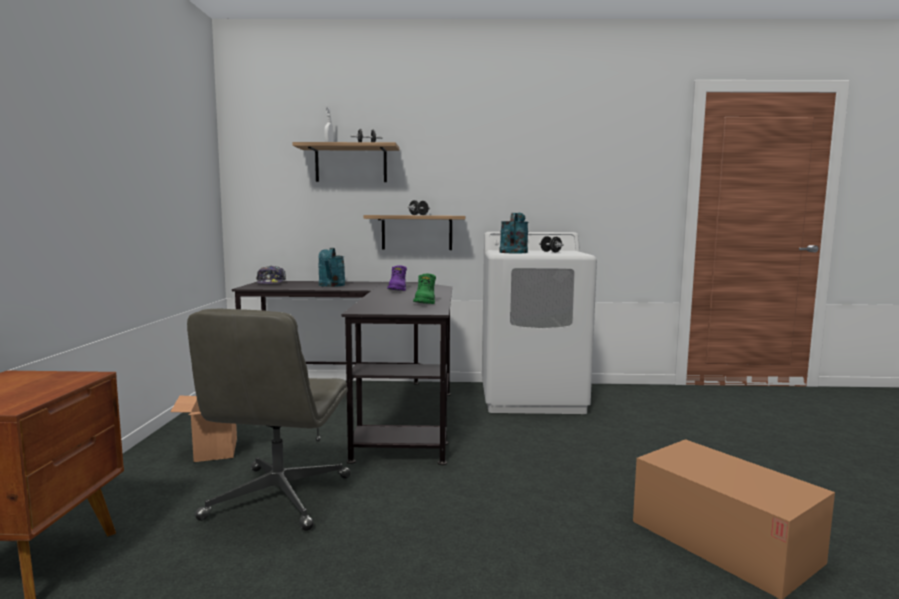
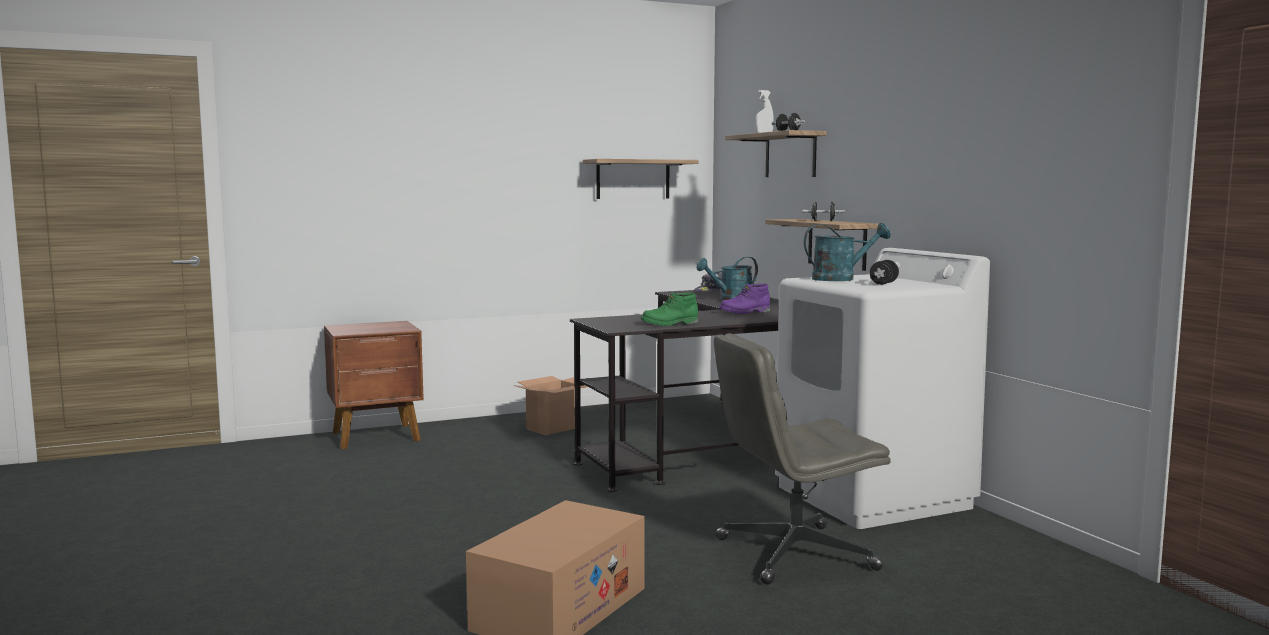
camera: 65 degrees right, 0 degrees up
grey office chair [187,309,351,531] -> grey office chair moved to [714,333,891,585]
none -> shelf [583,159,698,199]

